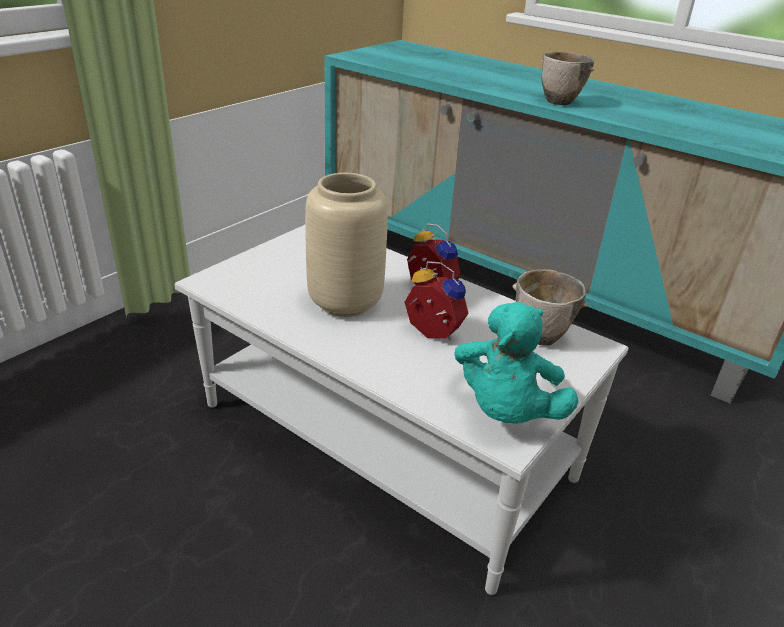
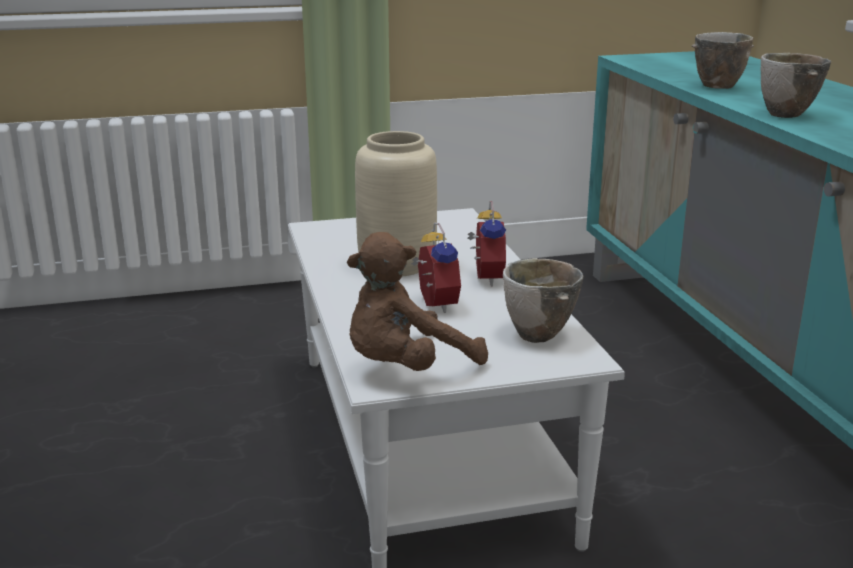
camera: 40 degrees right, 10 degrees down
turquoise plush toy [454,302,578,424] -> brown plush toy [347,232,488,371]
none -> bowl [692,32,754,89]

